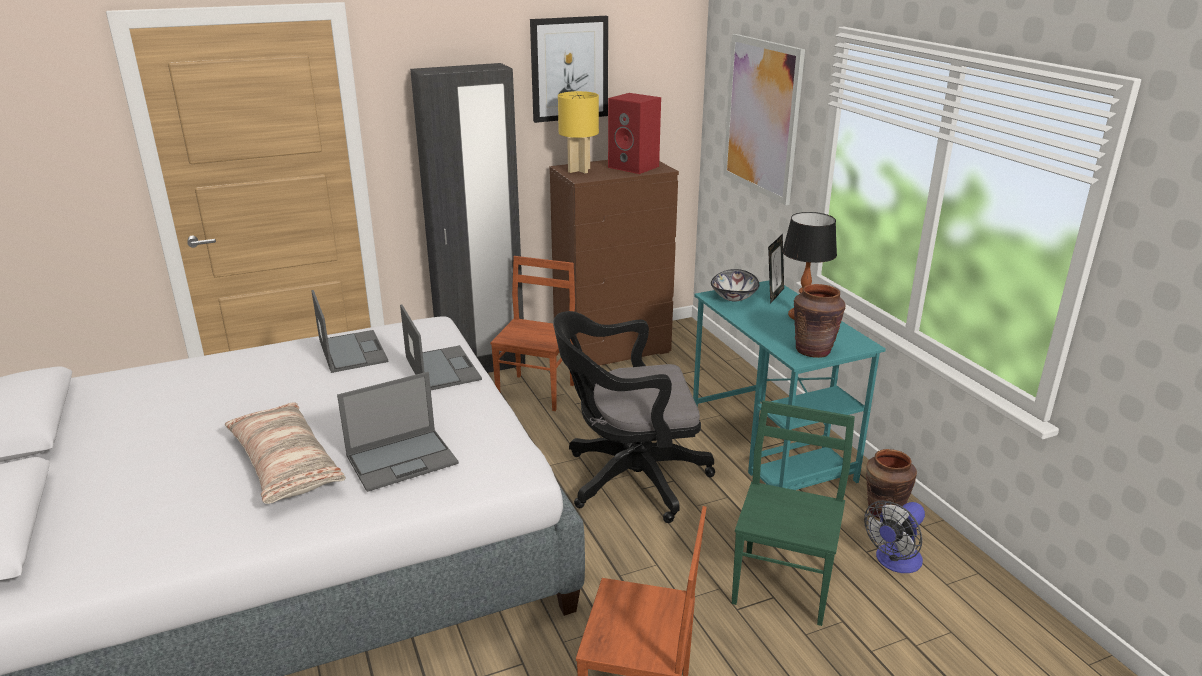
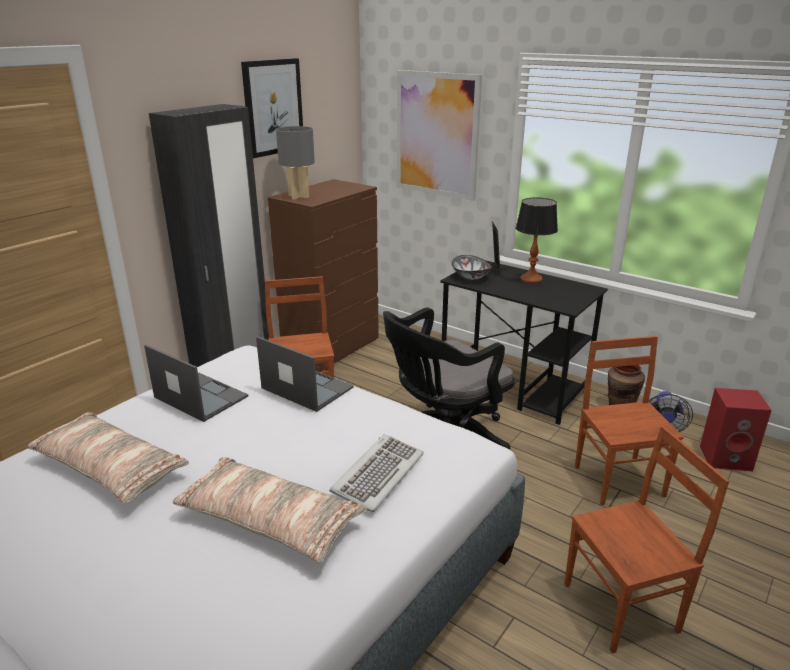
camera: 30 degrees left, 0 degrees up
laptop [337,372,459,492] -> keyboard [329,434,424,512]
yellow table lamp [558,91,599,173] -> grey table lamp [276,126,315,199]
red speaker [608,93,661,174] -> red speaker moved to [700,388,772,471]
turquoise desk [693,280,886,490] -> black desk [440,260,608,425]
green chair [732,400,855,626] -> brown chair [575,336,684,505]
brown vase [793,284,846,358] -> none
none -> pillow [27,412,189,503]

